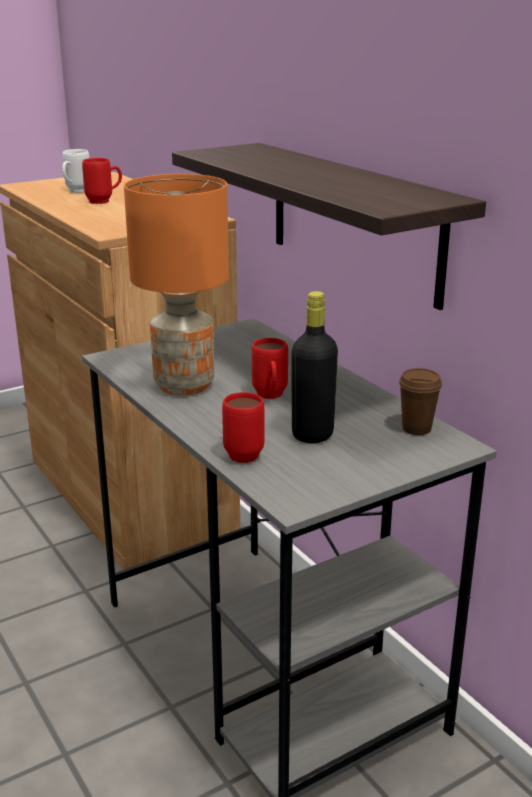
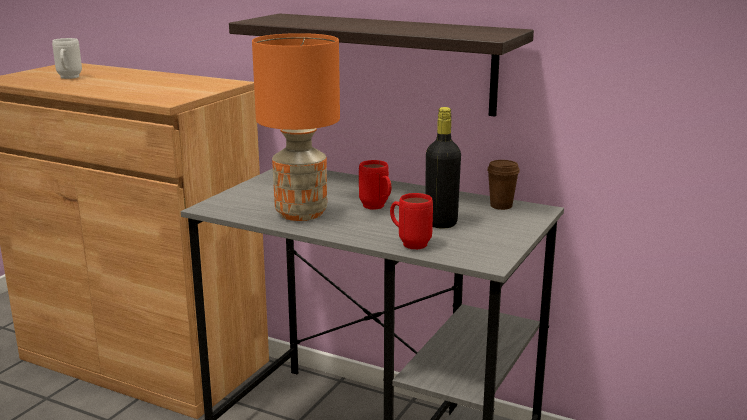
camera: 30 degrees left, 5 degrees down
red mug [82,158,122,204] -> none

